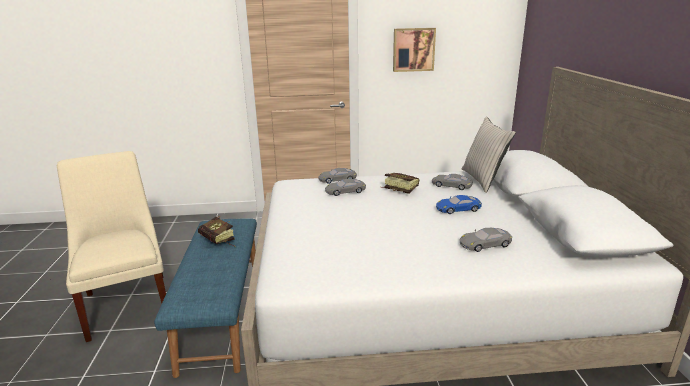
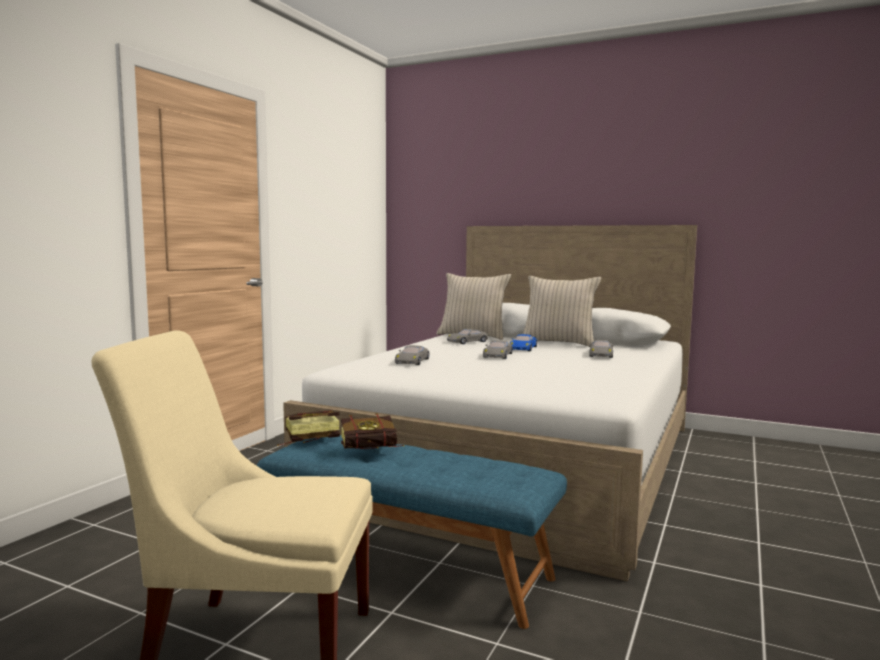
camera: 60 degrees left, 15 degrees down
grey toy car [318,168,357,184] -> grey toy car moved to [483,340,513,359]
book [380,173,419,194] -> book moved to [277,410,340,446]
picture [393,28,436,72] -> none
none -> beige pillow [522,276,601,347]

